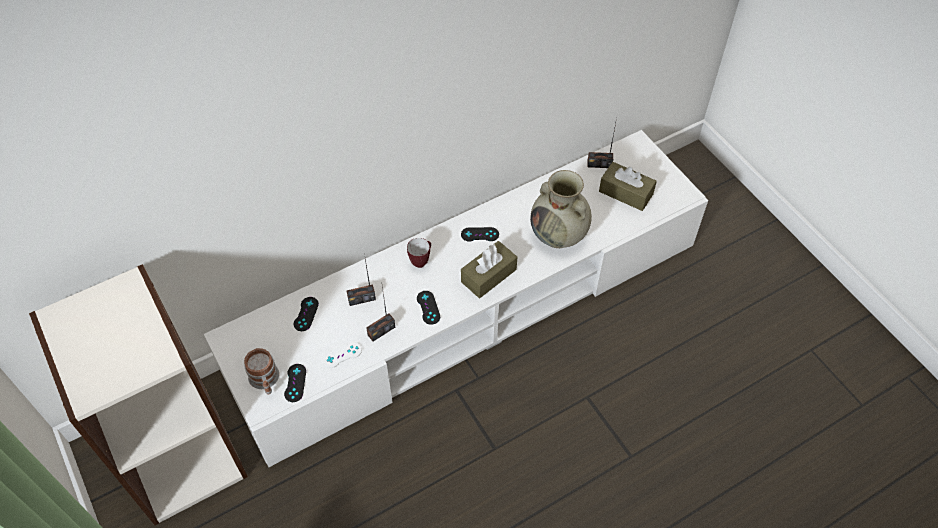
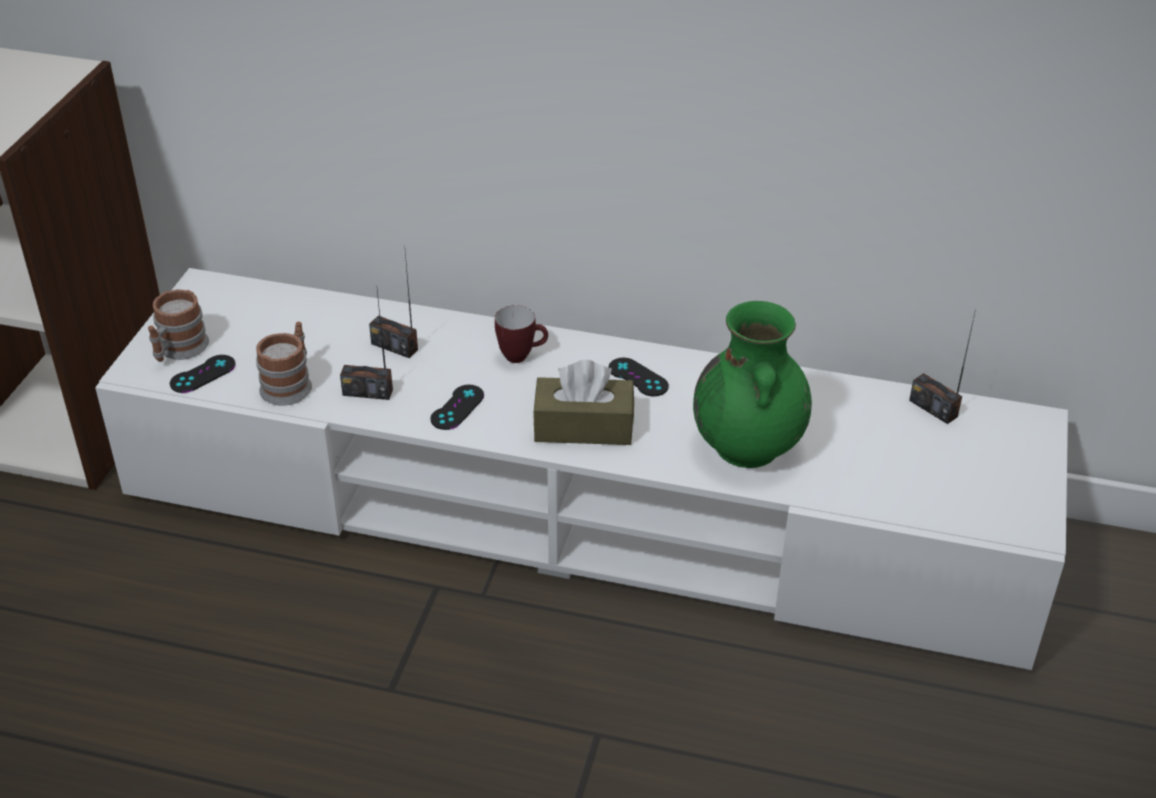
camera: 45 degrees right, 15 degrees down
black game controller [294,297,319,331] -> none
white game controller [322,342,362,368] -> mug [256,322,312,406]
beige vase [530,170,592,248] -> green vase [693,301,812,468]
brown tissue box [599,162,657,211] -> none

